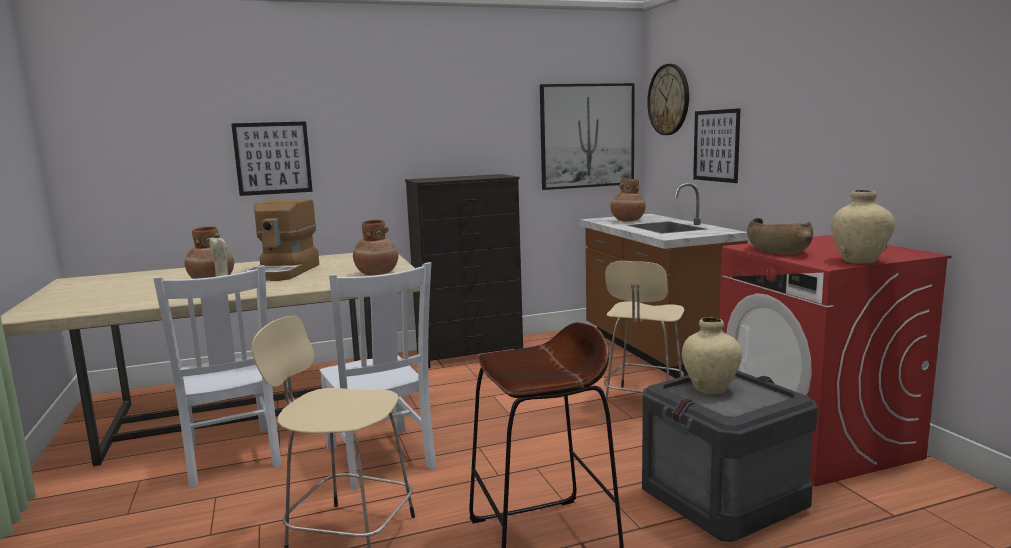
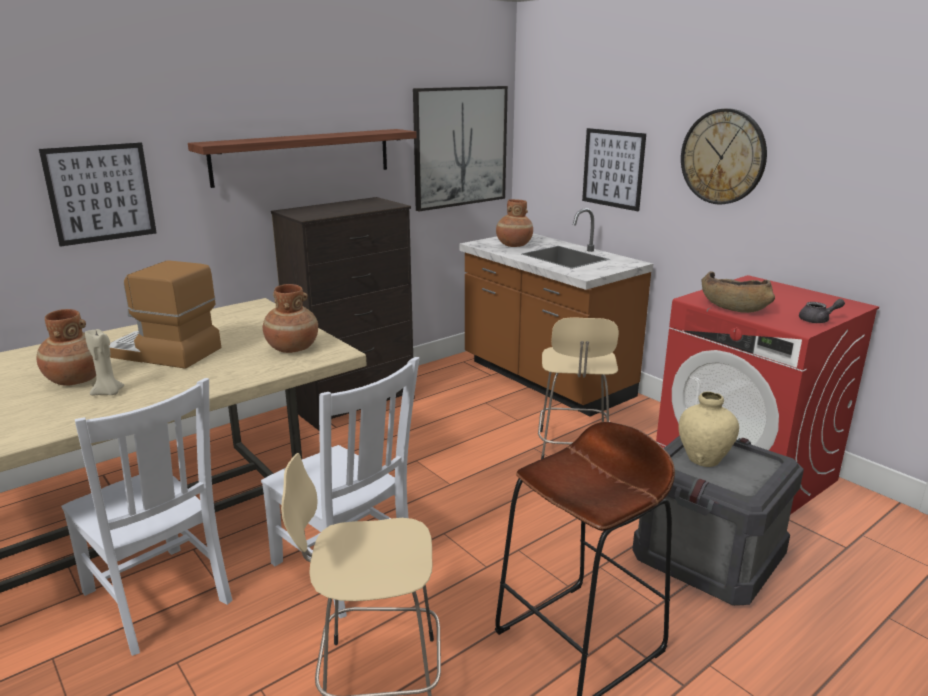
camera: 20 degrees left, 10 degrees up
coffee machine [245,199,319,281] -> coffee machine turned 120 degrees clockwise [109,260,221,369]
wall clock [647,64,689,135] -> wall clock moved to [681,108,767,205]
beige vase [831,190,895,264] -> grey teapot [799,299,845,323]
none -> shelf [188,129,417,188]

